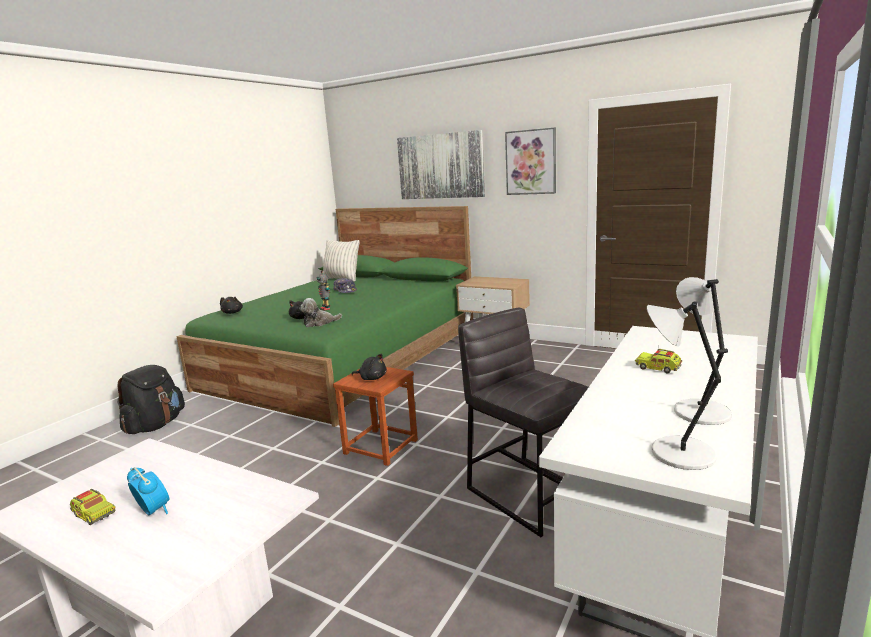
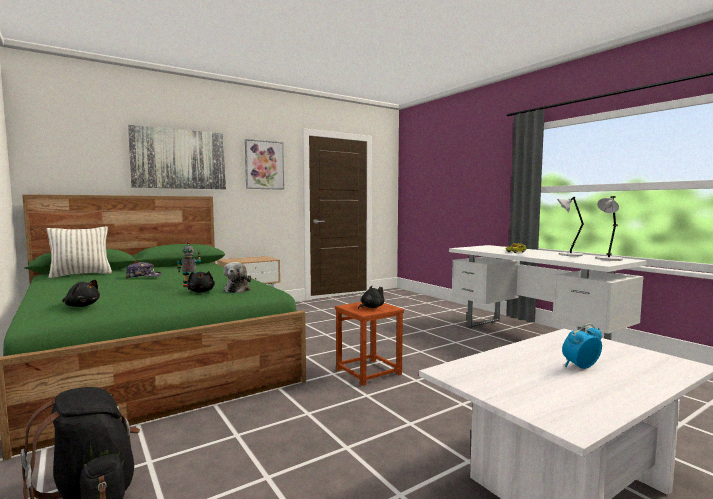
camera: 65 degrees left, 10 degrees down
toy truck [70,489,116,525] -> none
grey stool [458,308,589,537] -> none

